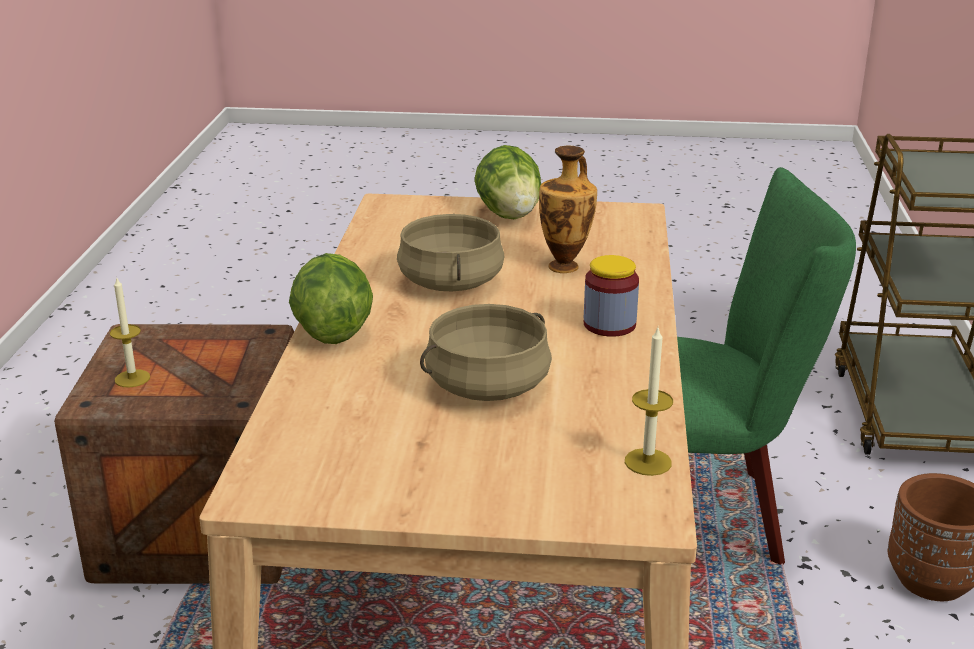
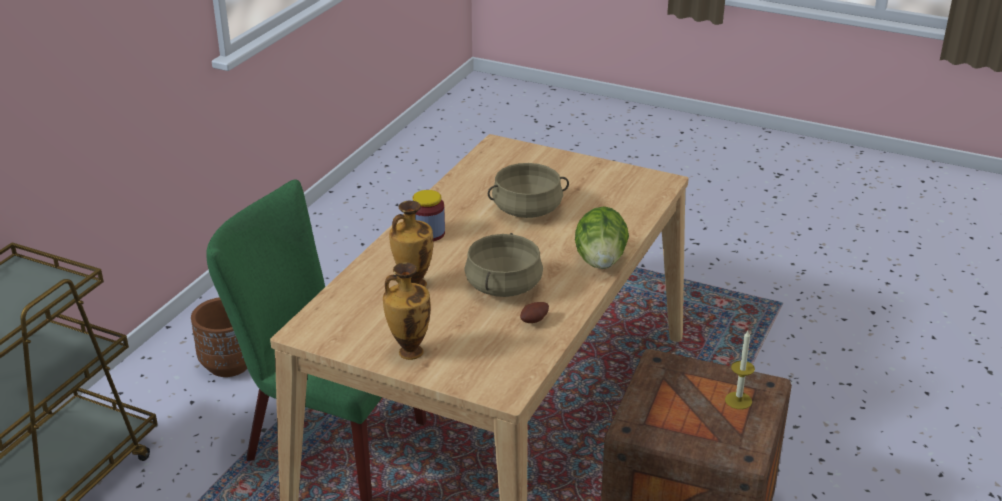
camera: 160 degrees left, 5 degrees up
lettuce [475,145,541,219] -> vase [383,262,431,360]
candle [625,328,673,476] -> none
none -> potato [520,302,549,323]

